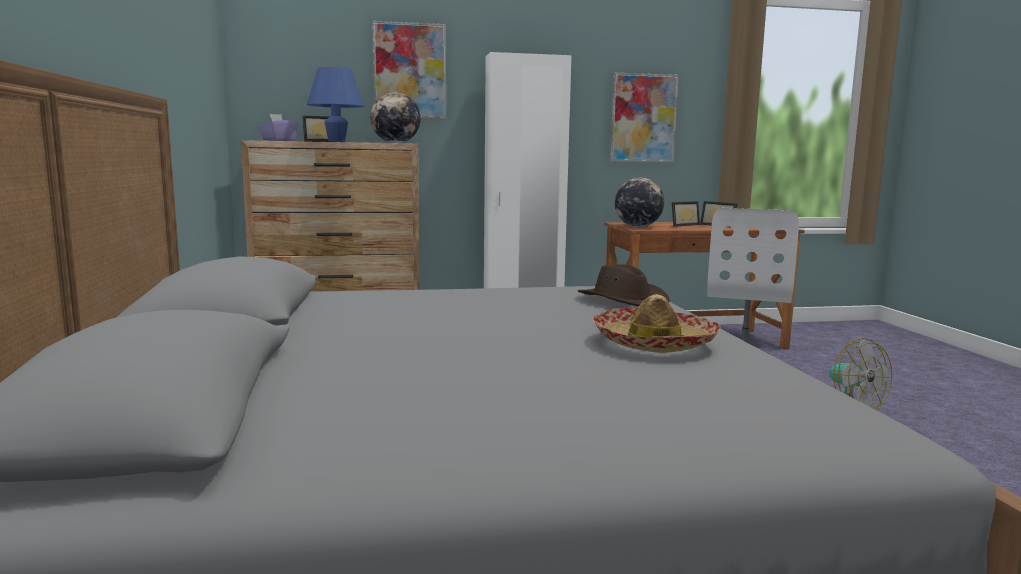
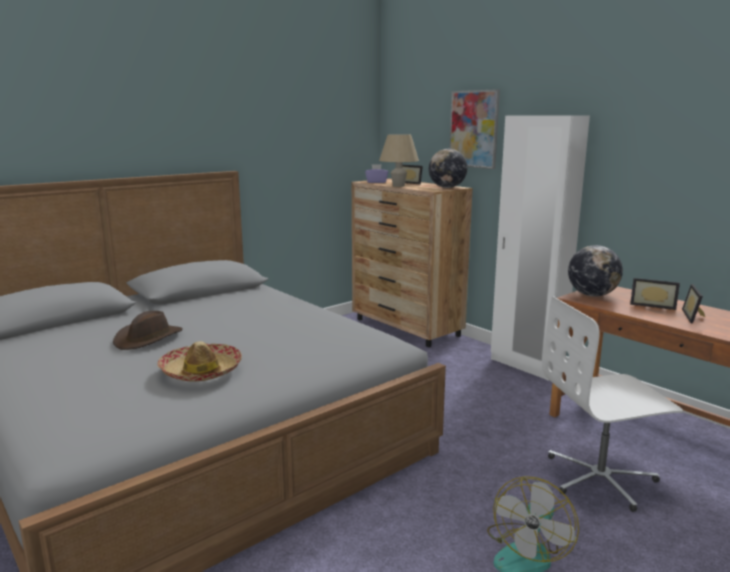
camera: 60 degrees right, 5 degrees up
blue table lamp [307,67,364,142] -> beige table lamp [379,134,419,187]
brown hat [578,264,670,306] -> brown hat moved to [113,311,183,350]
picture [610,73,679,162] -> none

